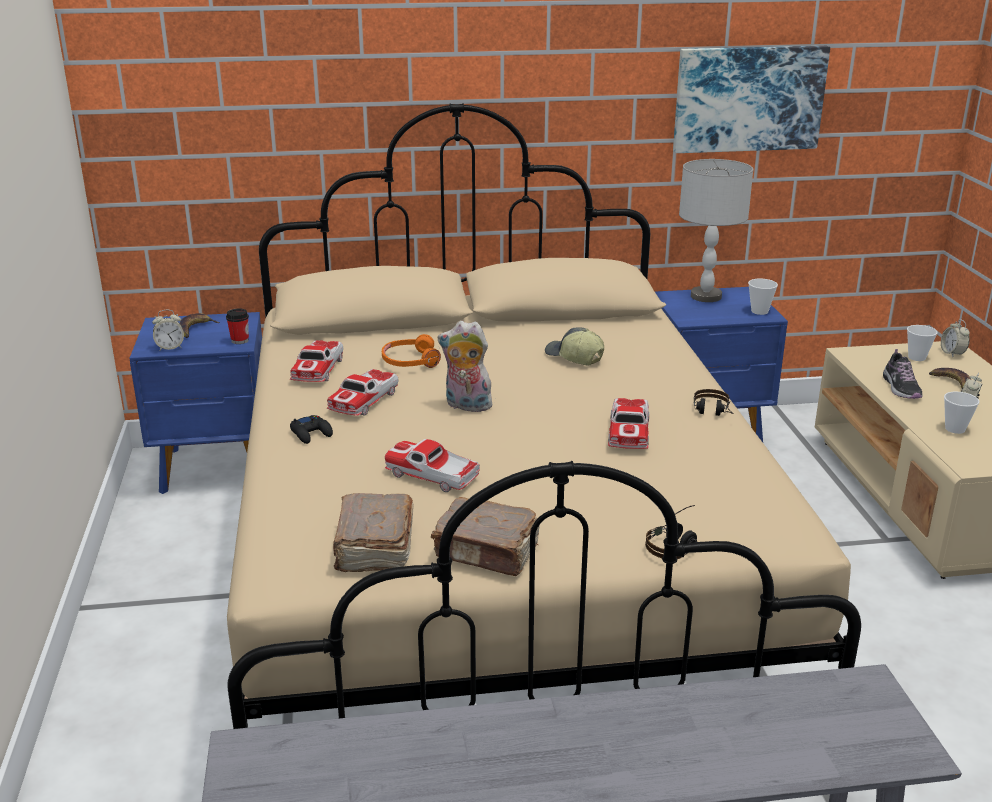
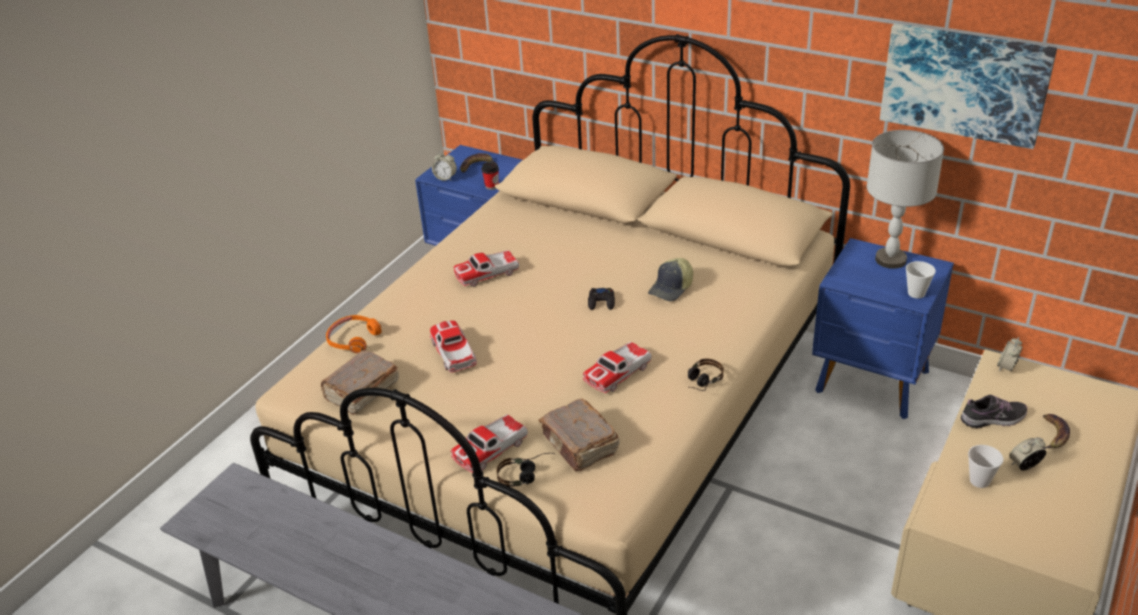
camera: 40 degrees right, 10 degrees up
toy car [290,340,344,382] -> toy car moved to [451,414,528,473]
black game controller [290,415,333,444] -> black game controller moved to [588,288,615,310]
orange headphones [382,334,441,368] -> orange headphones moved to [326,315,382,354]
brown book [431,497,540,576] -> brown book moved to [539,399,620,471]
plush toy [438,321,492,412] -> none
cap [545,328,604,365] -> cap turned 135 degrees counterclockwise [648,258,693,301]
shoe [883,349,923,399] -> shoe turned 135 degrees counterclockwise [961,395,1027,428]
cup [907,325,938,361] -> none
alarm clock [941,319,970,357] -> alarm clock moved to [997,337,1023,371]

